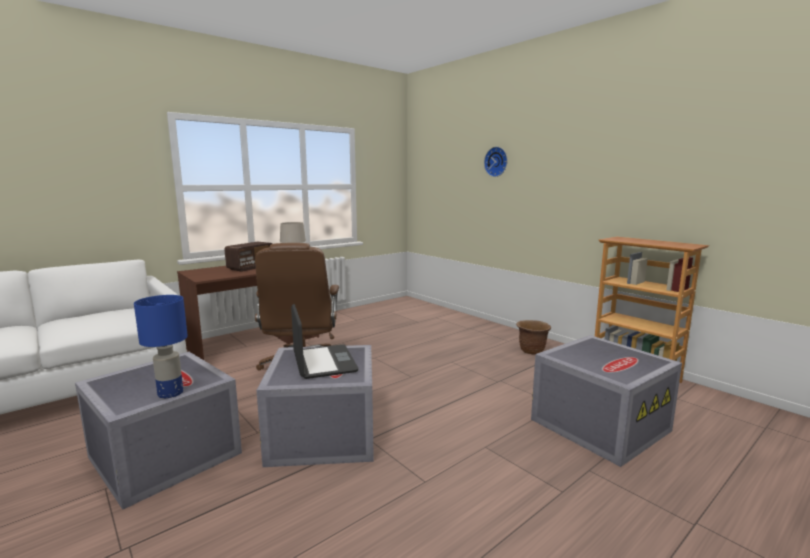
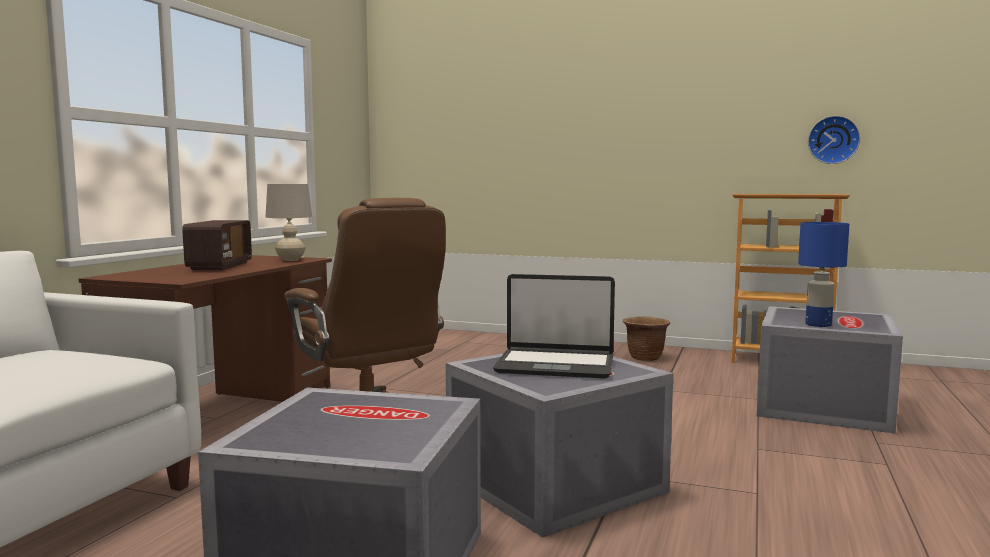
camera: 30 degrees left, 5 degrees down
blue table lamp [134,295,188,398] -> blue table lamp moved to [798,222,849,327]
laptop [291,304,359,379] -> laptop turned 150 degrees clockwise [493,274,615,379]
wall clock [484,147,507,177] -> wall clock moved to [808,116,860,164]

